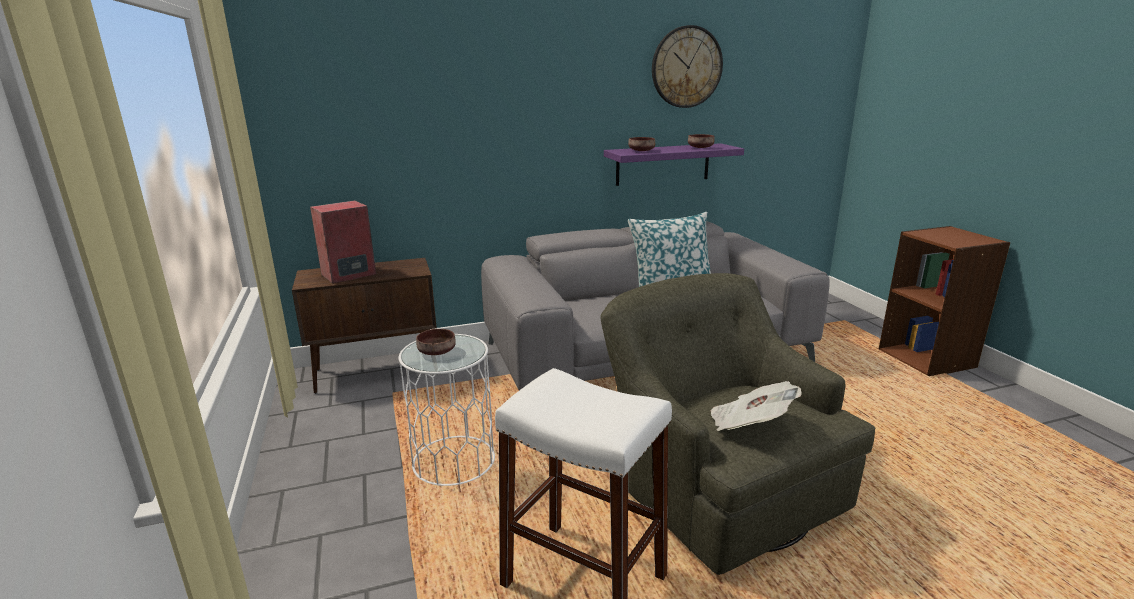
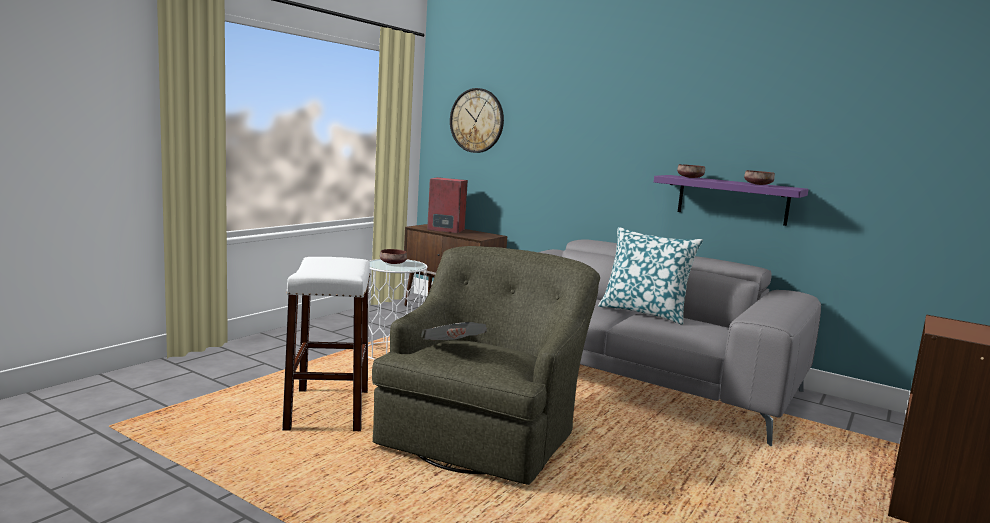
camera: 50 degrees right, 10 degrees down
wall clock [652,25,723,108] -> wall clock moved to [450,88,504,153]

